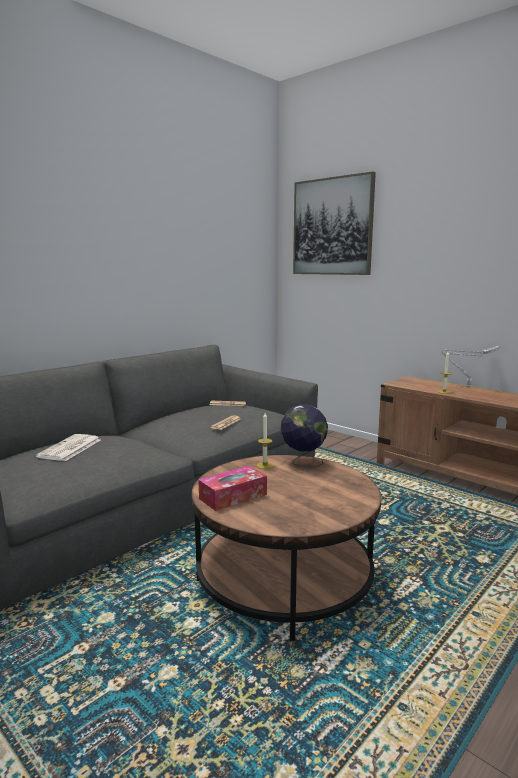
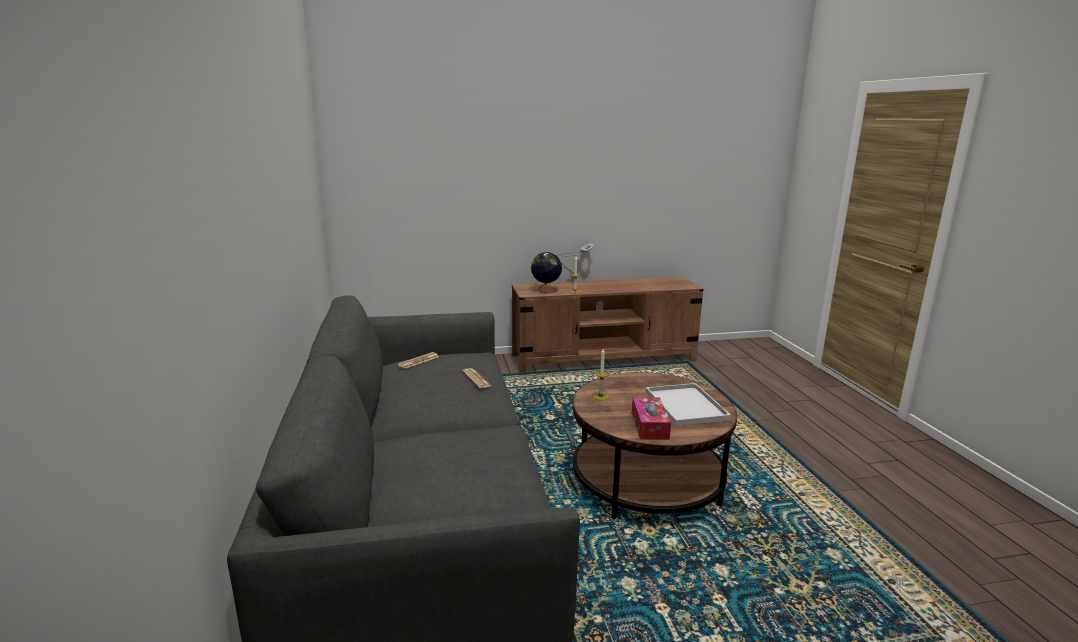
camera: 55 degrees left, 5 degrees up
newspaper [36,434,100,461] -> none
globe [281,405,328,467] -> globe moved to [531,252,562,293]
picture [293,171,376,275] -> none
none -> white tray [646,383,731,426]

